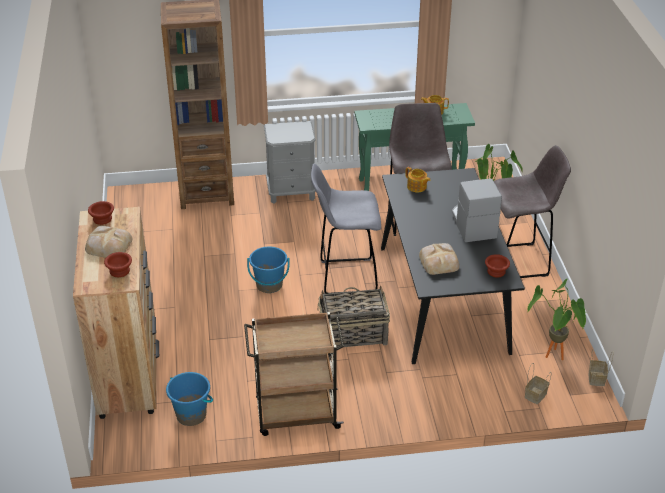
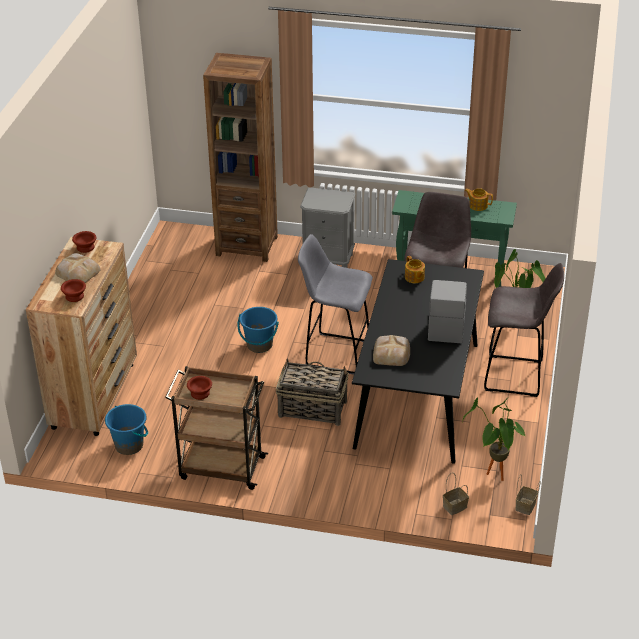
camera: 20 degrees right, 0 degrees up
brown bowl [485,254,510,277] -> brown bowl moved to [187,376,212,400]

